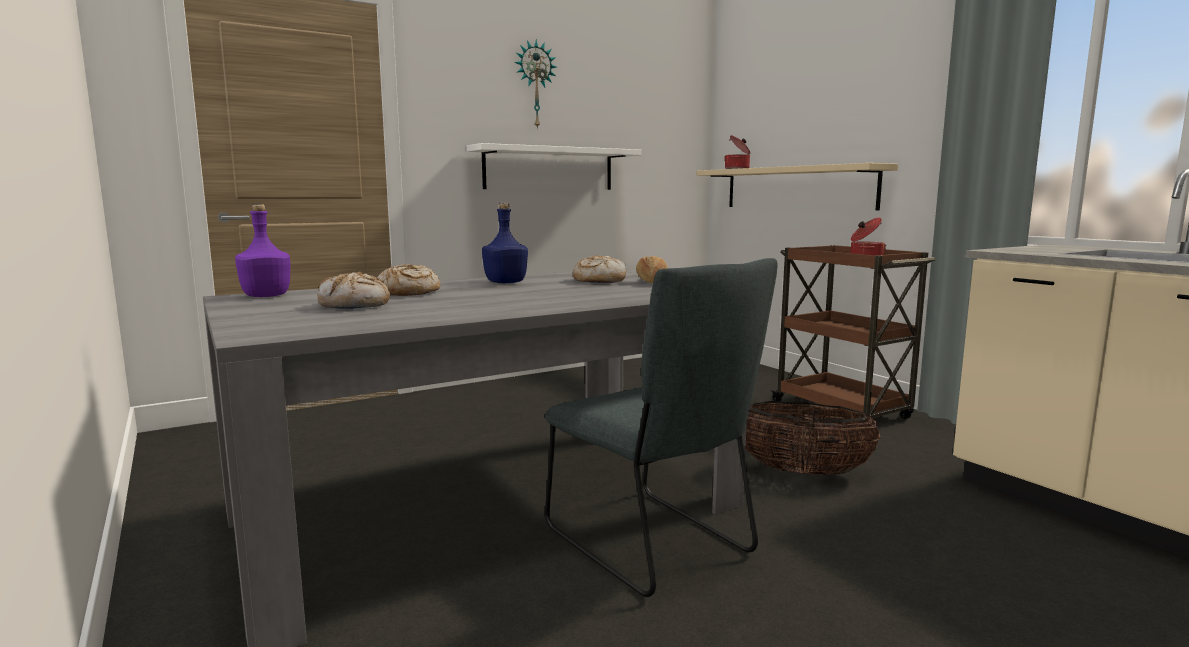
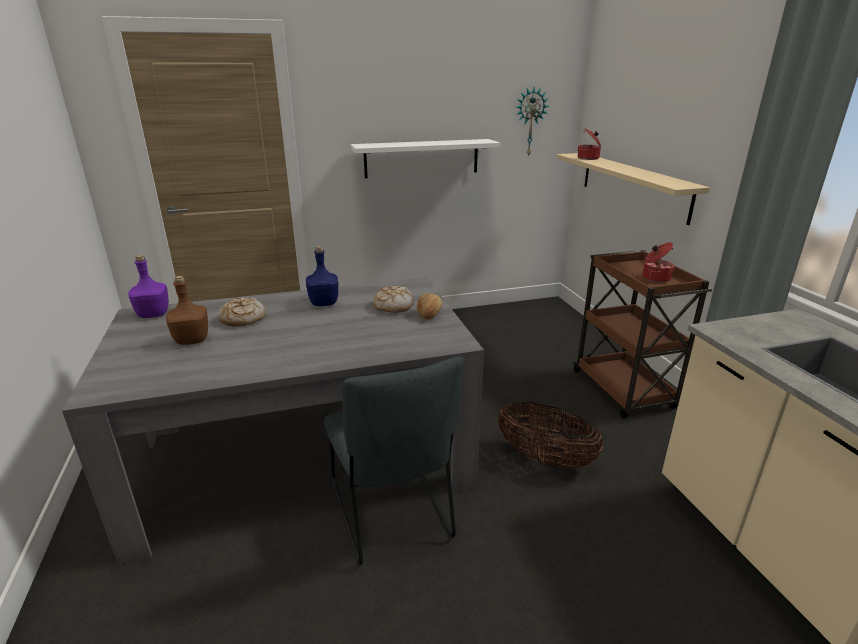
camera: 15 degrees right, 15 degrees up
bread [317,272,390,309] -> brown bottle [166,276,208,345]
wall clock [515,39,557,130] -> wall clock moved to [516,87,549,157]

